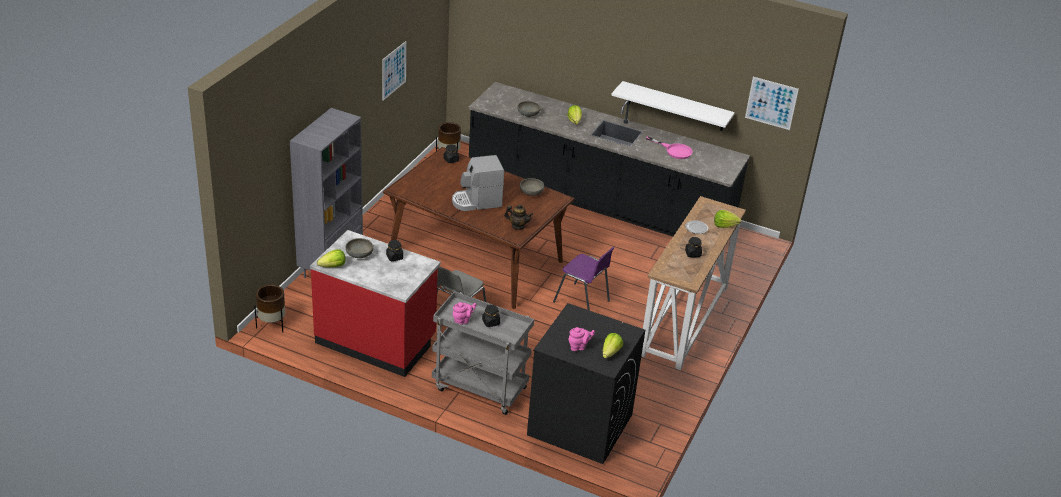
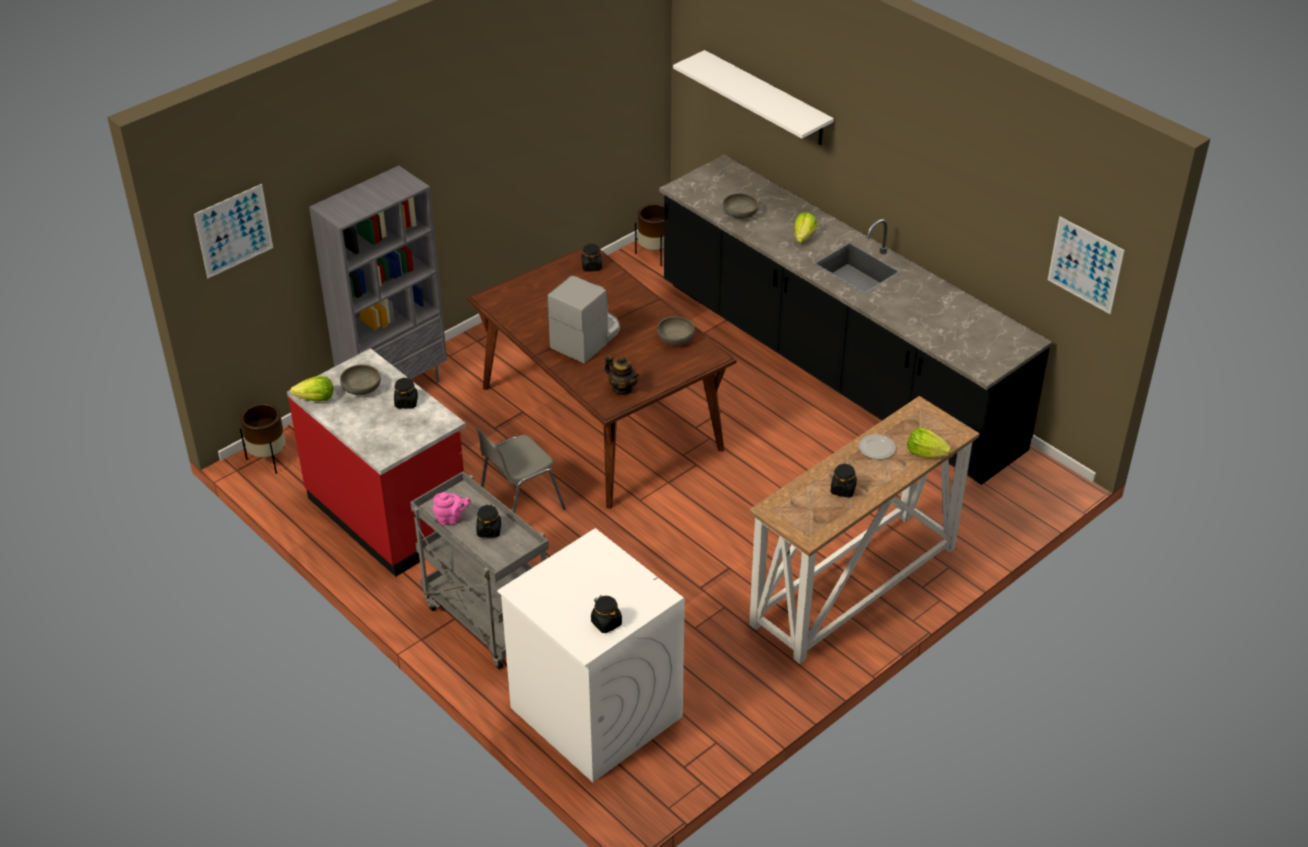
camera: 25 degrees right, 5 degrees up
picture [382,41,406,101] -> picture moved to [194,184,273,278]
coffee machine [452,155,504,211] -> coffee machine turned 120 degrees clockwise [547,276,620,363]
black washing machine [527,303,645,464] -> white washing machine [497,528,685,782]
purple chair [553,247,615,311] -> none
pink teapot [569,327,595,351] -> none
lettuce [603,333,623,358] -> black jar [591,595,622,633]
white shelf [611,81,735,131] -> white shelf moved to [673,50,834,145]
pink frying pan [646,136,693,159] -> none

